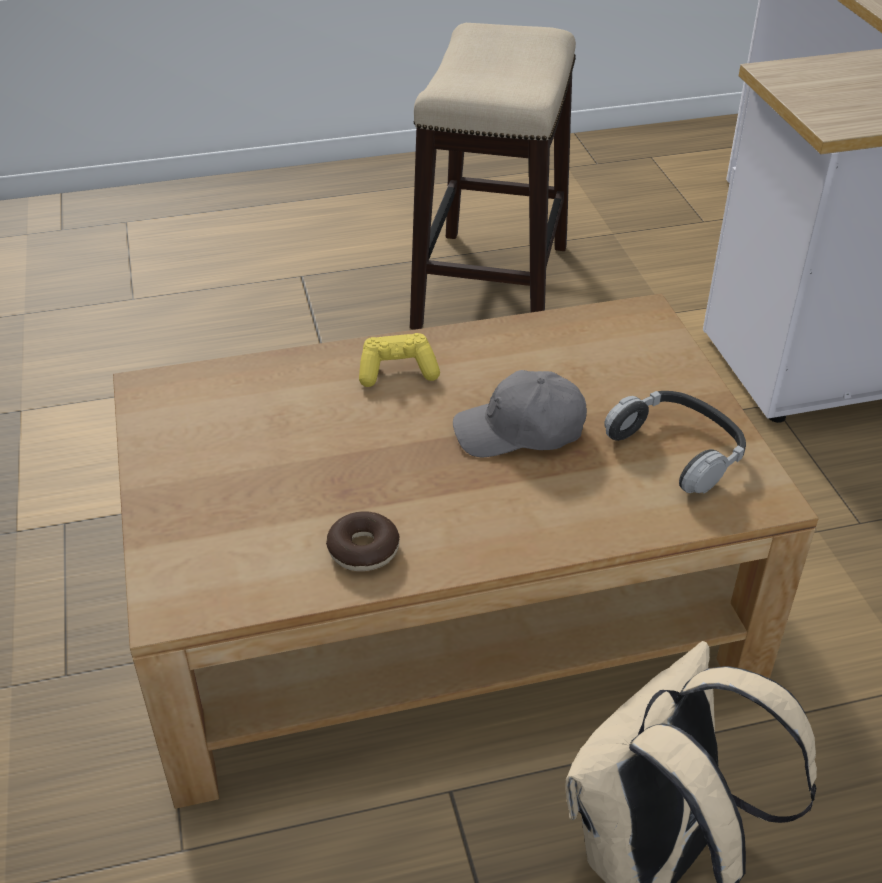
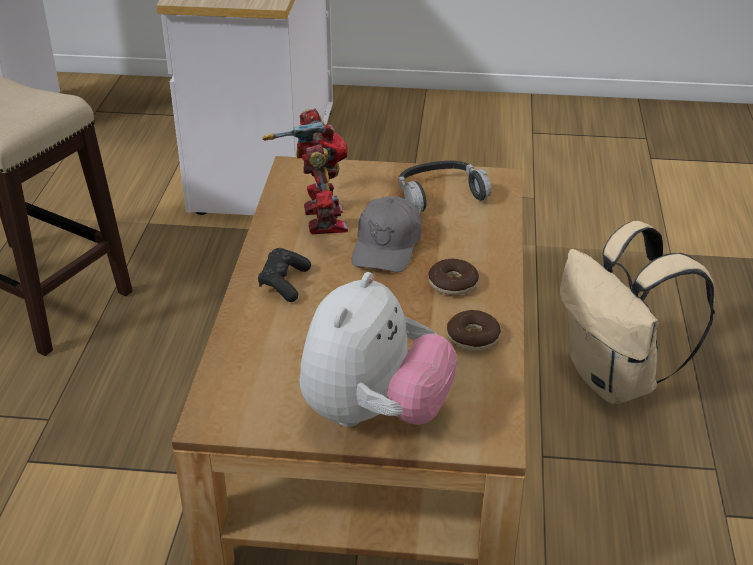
camera: 70 degrees left, 5 degrees down
yellow game controller [359,333,440,387] -> black game controller [258,248,311,302]
none -> toy robot [263,108,348,234]
none -> plush toy [299,272,457,427]
none -> donut [428,259,479,295]

